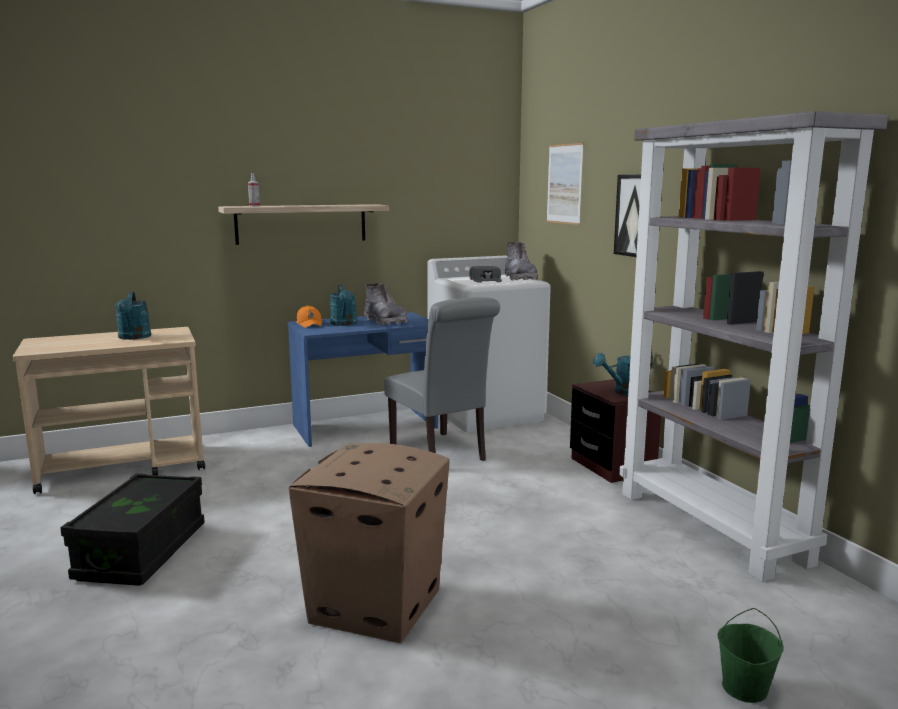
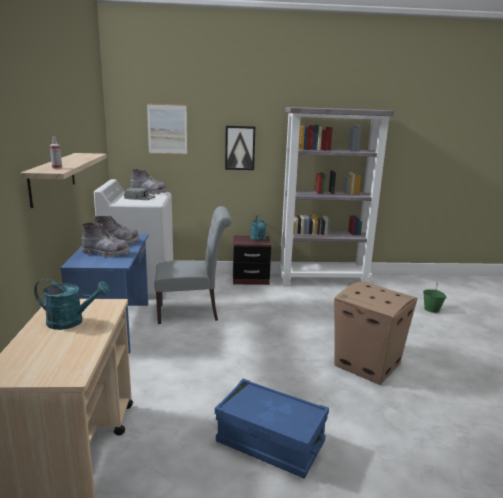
camera: 70 degrees left, 5 degrees up
black storage box [60,473,205,586] -> blue storage box [215,378,329,479]
orange cap [296,305,322,328] -> none
turquoise watering can [330,285,357,326] -> grey boot [81,222,130,257]

